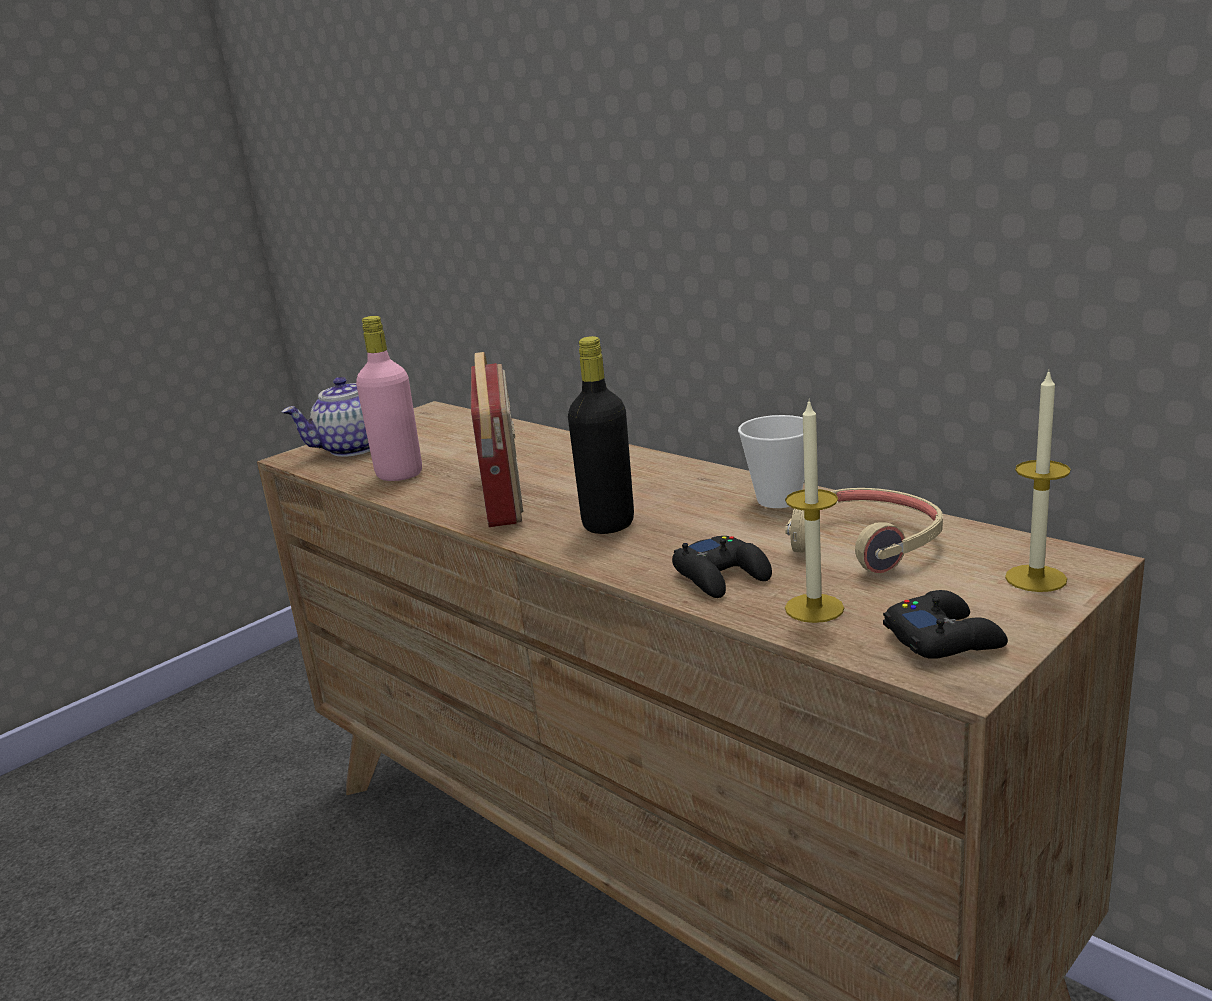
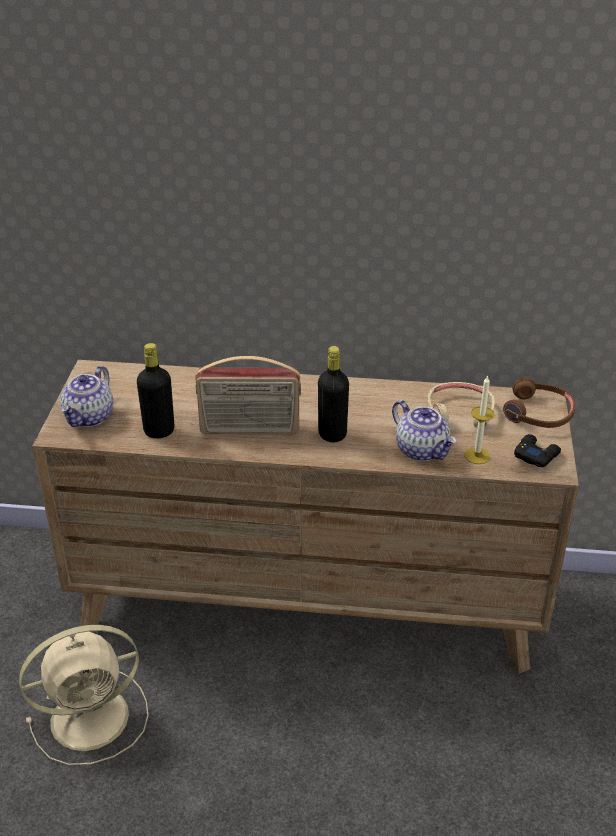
camera: 40 degrees left, 15 degrees up
pink bottle [356,316,422,481] -> black bottle [137,343,175,438]
radio [471,352,523,527] -> radio turned 135 degrees clockwise [195,356,301,434]
black game controller [672,536,772,598] -> teapot [392,400,457,461]
cup [738,415,804,508] -> none
candle [1005,370,1070,592] -> brown headphones [503,377,576,428]
none -> beige fan [19,625,148,765]

